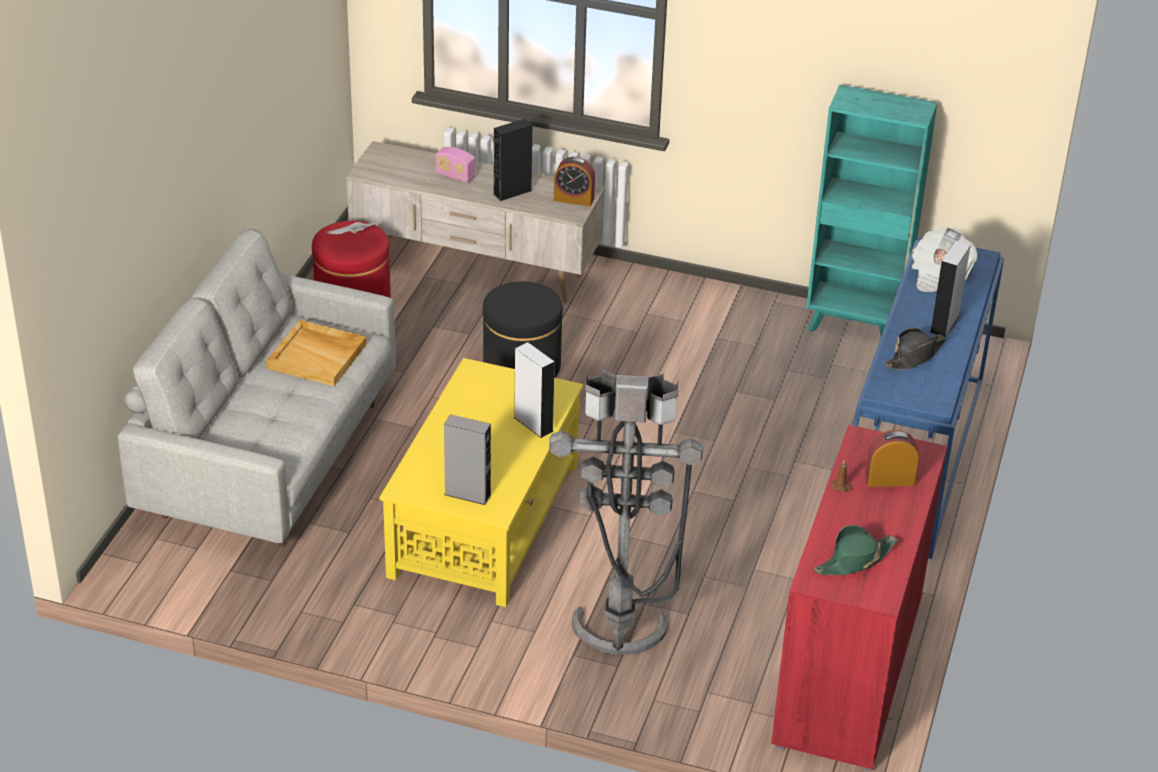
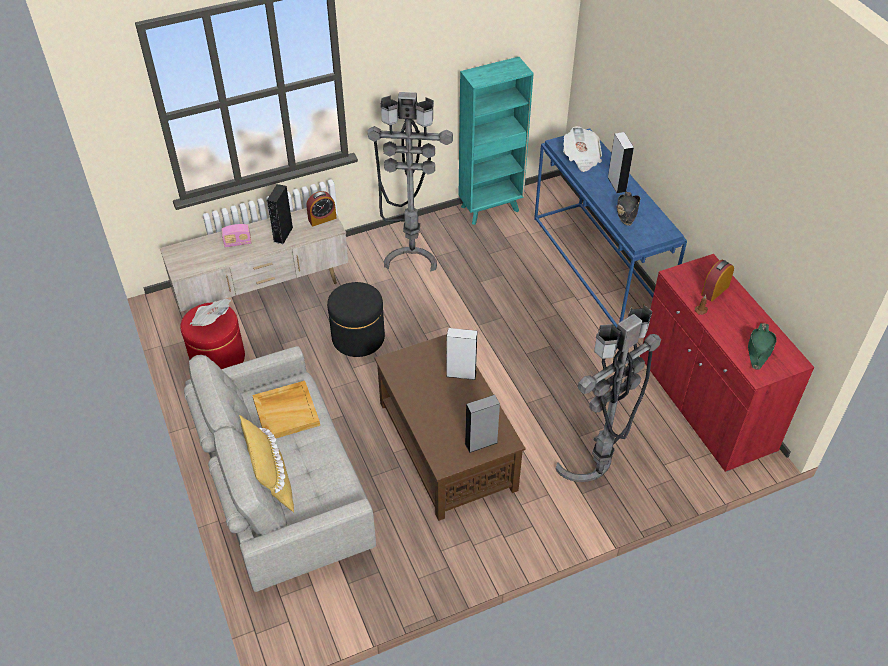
camera: 40 degrees left, 10 degrees up
yellow coffee table [379,358,583,607] -> brown coffee table [375,334,525,521]
none -> yellow pillow [239,415,294,512]
none -> grey floor lamp [368,92,453,272]

